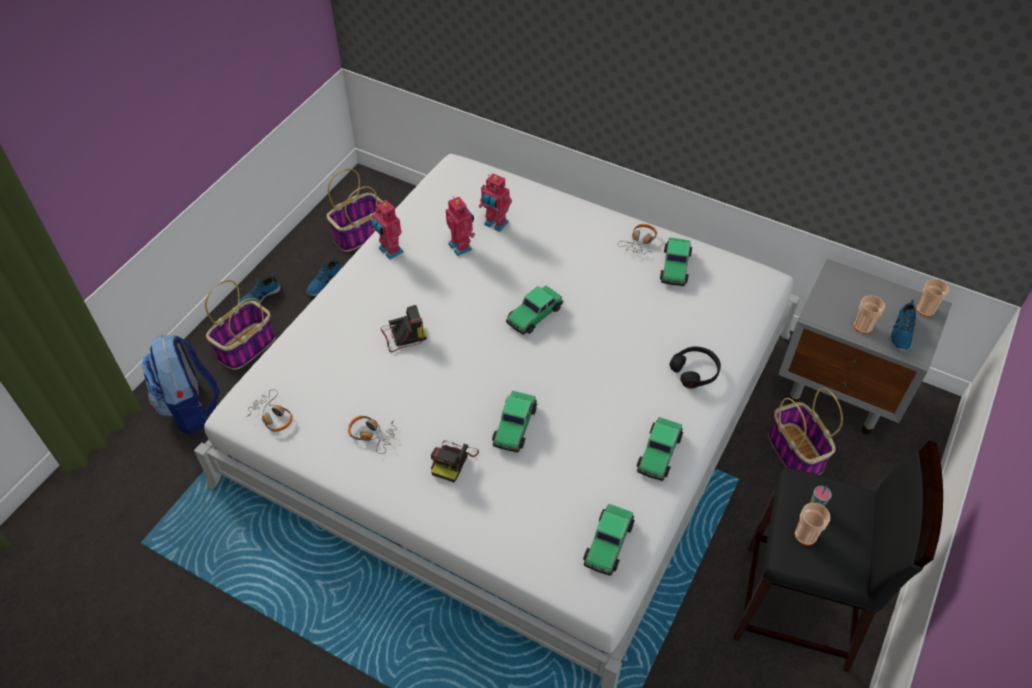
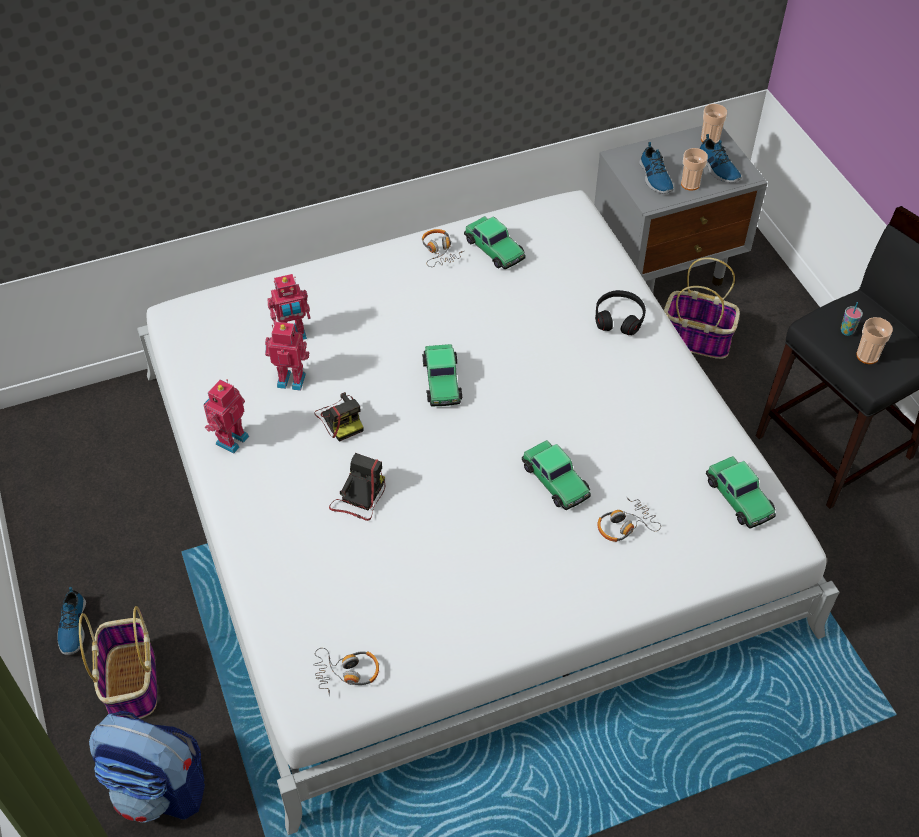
camera: 50 degrees left, 0 degrees up
shoe [307,257,341,296] -> shoe moved to [639,142,674,194]
basket [327,169,383,252] -> none
headphones [348,415,397,454] -> headphones moved to [597,496,661,542]
toy robot [371,200,404,259] -> toy robot turned 120 degrees clockwise [204,379,249,454]
camera [431,441,479,483] -> camera moved to [315,392,364,442]
toy car [637,417,684,481] -> none

